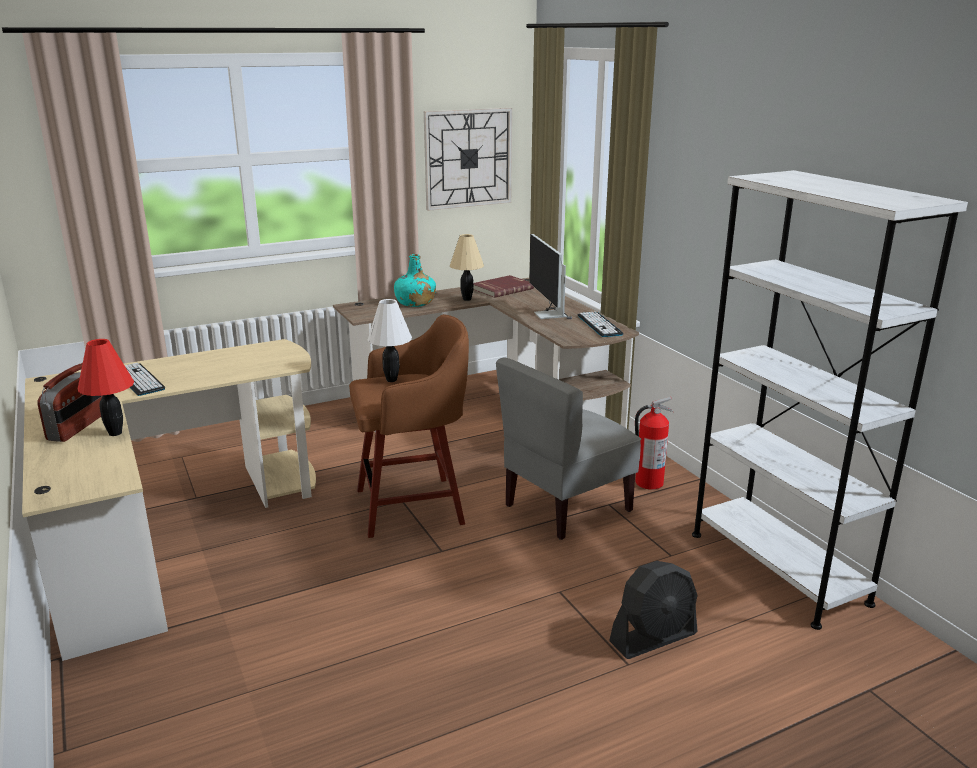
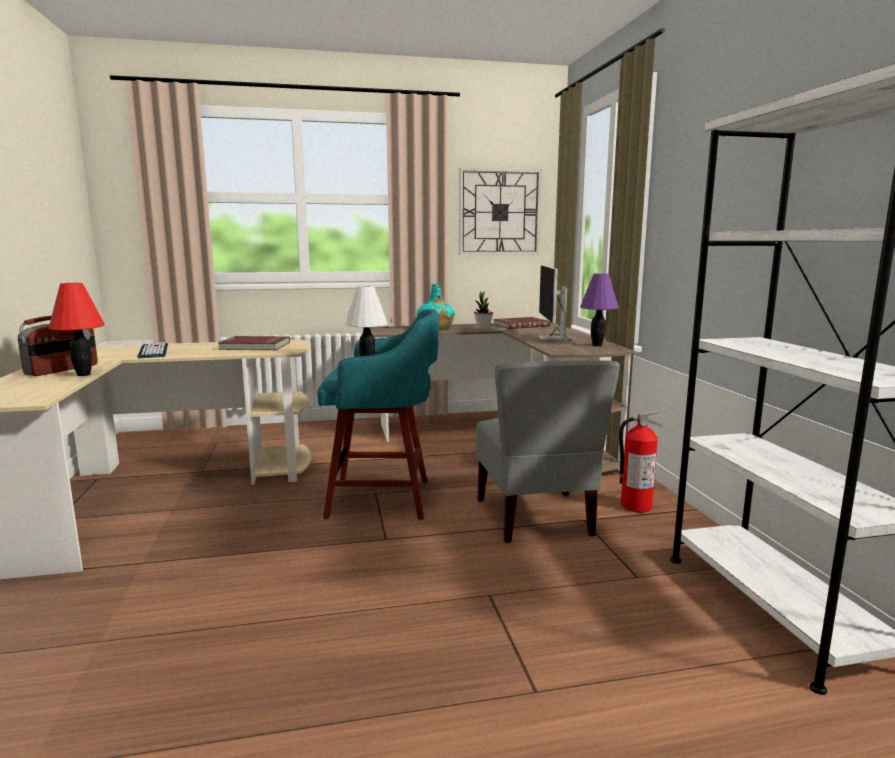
camera: 15 degrees right, 10 degrees down
brown stool [349,314,469,538] -> turquoise stool [317,309,439,519]
beige table lamp [450,234,484,301] -> potted plant [474,292,493,330]
grey chair [496,358,641,540] -> grey chair turned 75 degrees counterclockwise [476,360,620,543]
keyboard [578,311,624,337] -> purple table lamp [580,273,619,346]
black fan [609,561,698,659] -> none
none -> red book [218,336,290,350]

